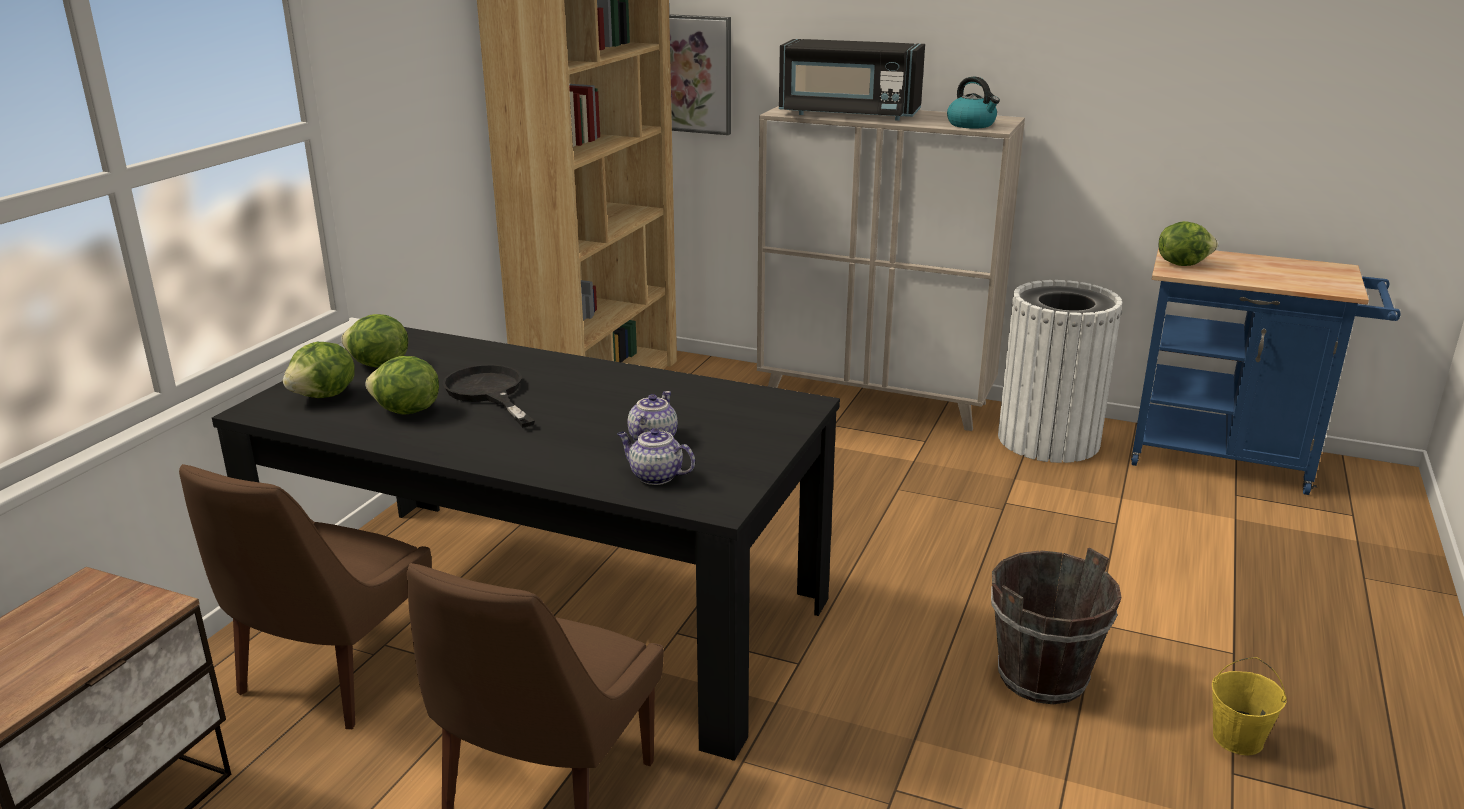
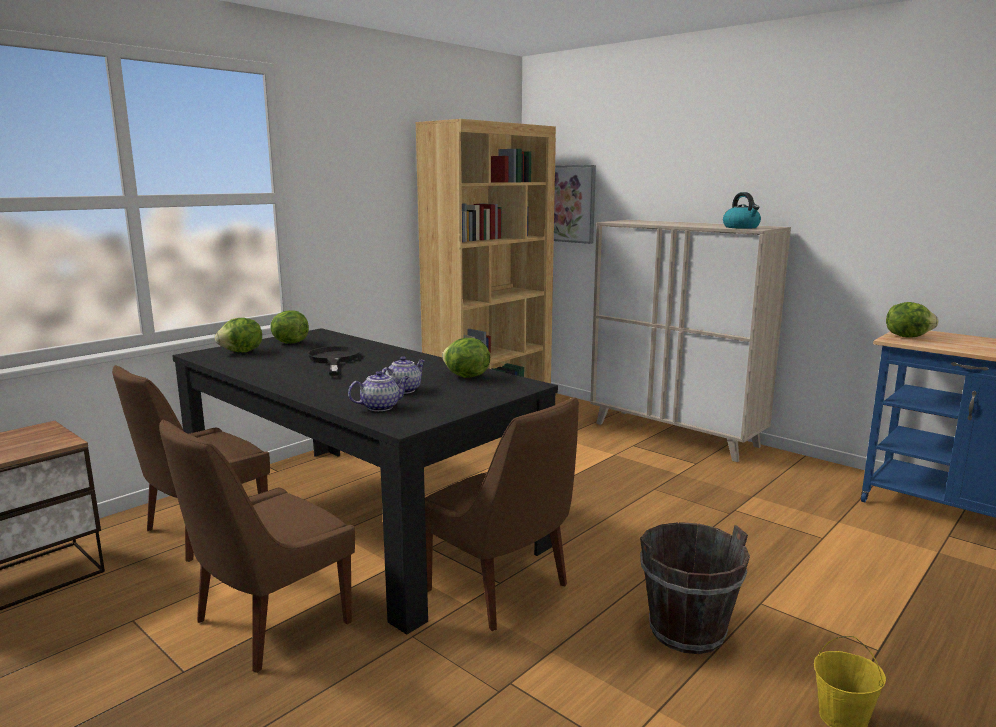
camera: 20 degrees right, 10 degrees down
lettuce [366,356,439,415] -> lettuce moved to [442,338,490,378]
teapot [617,428,695,485] -> teapot turned 105 degrees clockwise [348,371,410,411]
black microwave [779,39,925,121] -> none
white trash can [998,280,1122,463] -> none
none -> brown chair [425,397,579,631]

